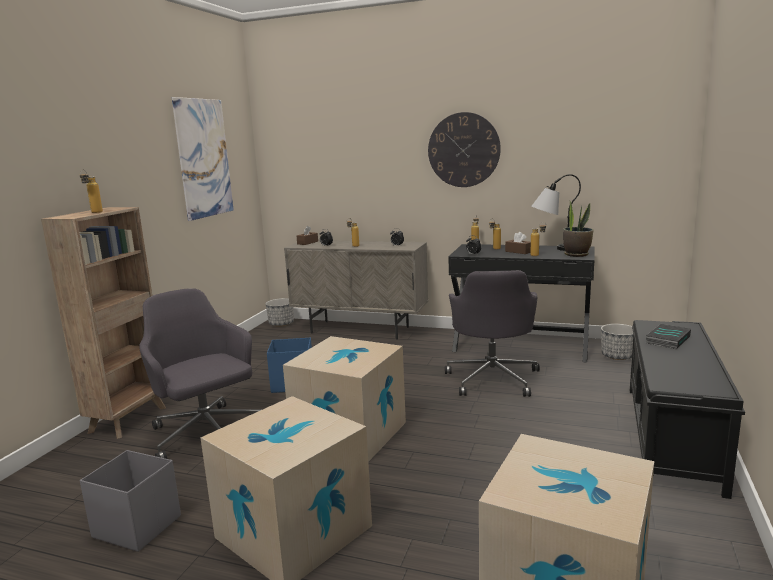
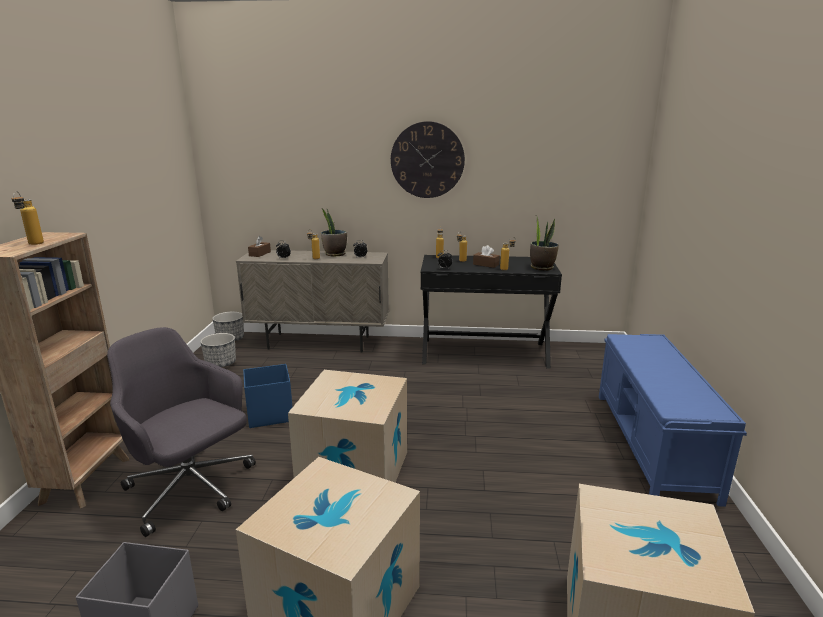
camera: 15 degrees left, 5 degrees up
picture [172,97,234,221] -> none
grey office chair [445,270,540,397] -> none
table lamp [532,174,581,251] -> none
planter [601,324,633,360] -> planter moved to [200,333,236,368]
black bench [630,320,745,499] -> blue bench [599,334,747,507]
book [646,324,691,349] -> none
none -> potted plant [321,208,347,256]

